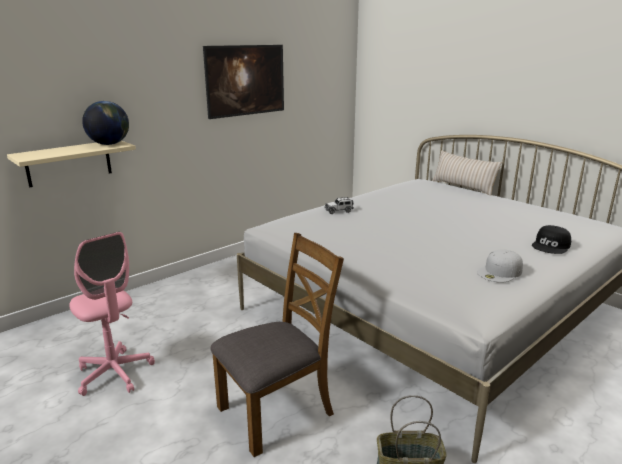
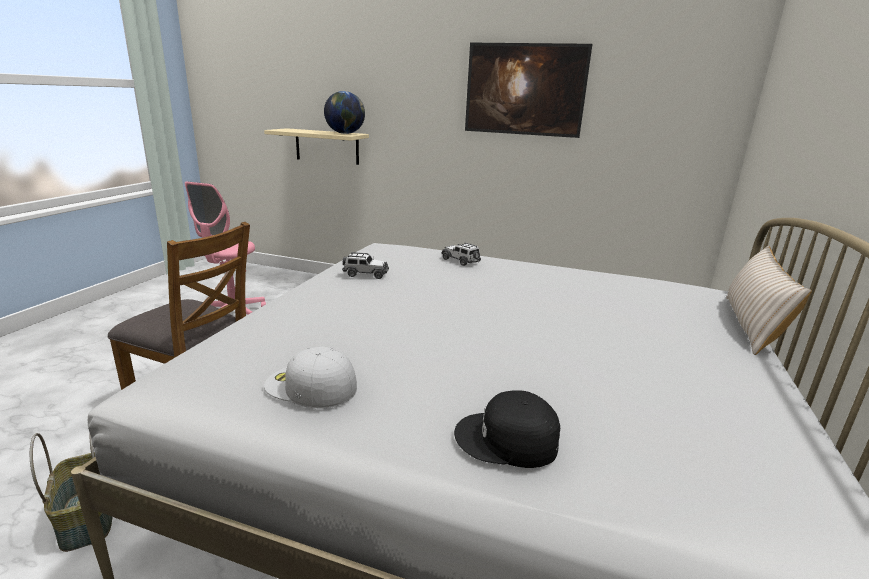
camera: 60 degrees right, 0 degrees up
none -> toy car [342,252,389,279]

